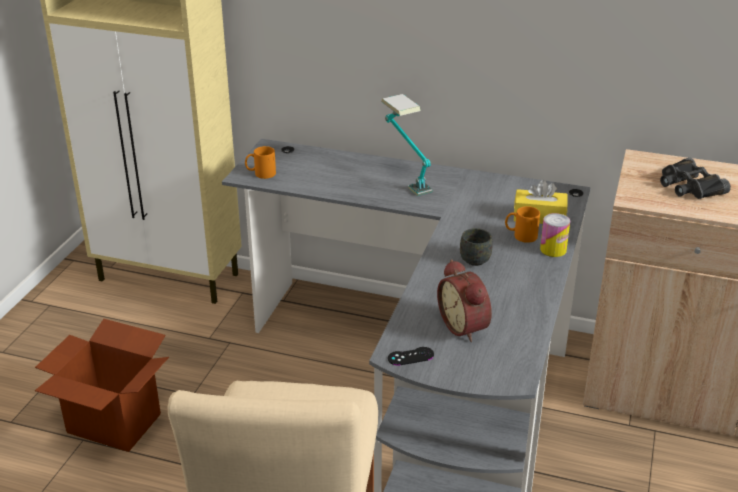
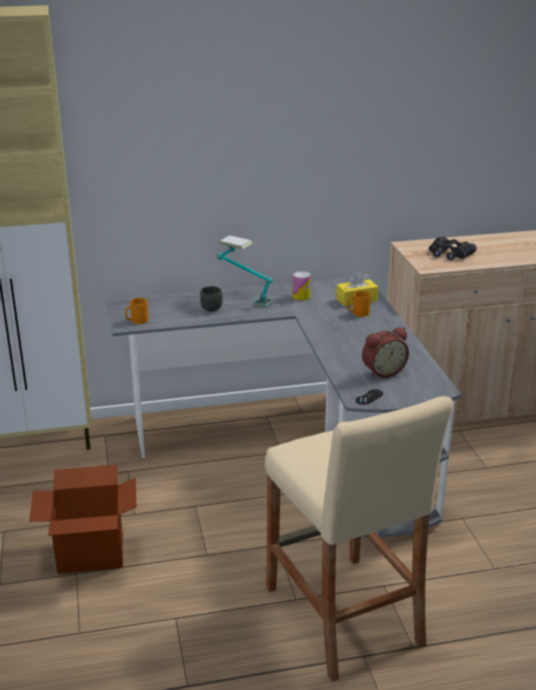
camera: 30 degrees left, 5 degrees down
alarm clock [437,259,492,342] -> alarm clock turned 60 degrees counterclockwise [362,327,409,378]
grey mug [460,228,493,266] -> grey mug moved to [200,286,223,312]
can [540,213,570,257] -> can moved to [292,271,311,300]

